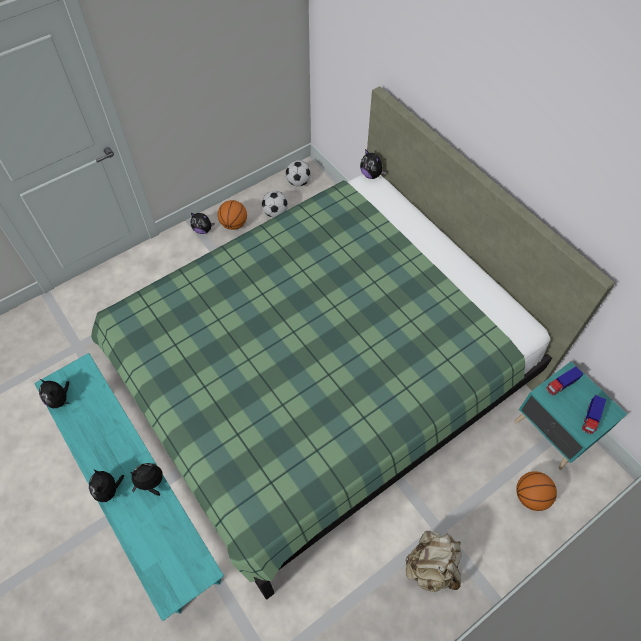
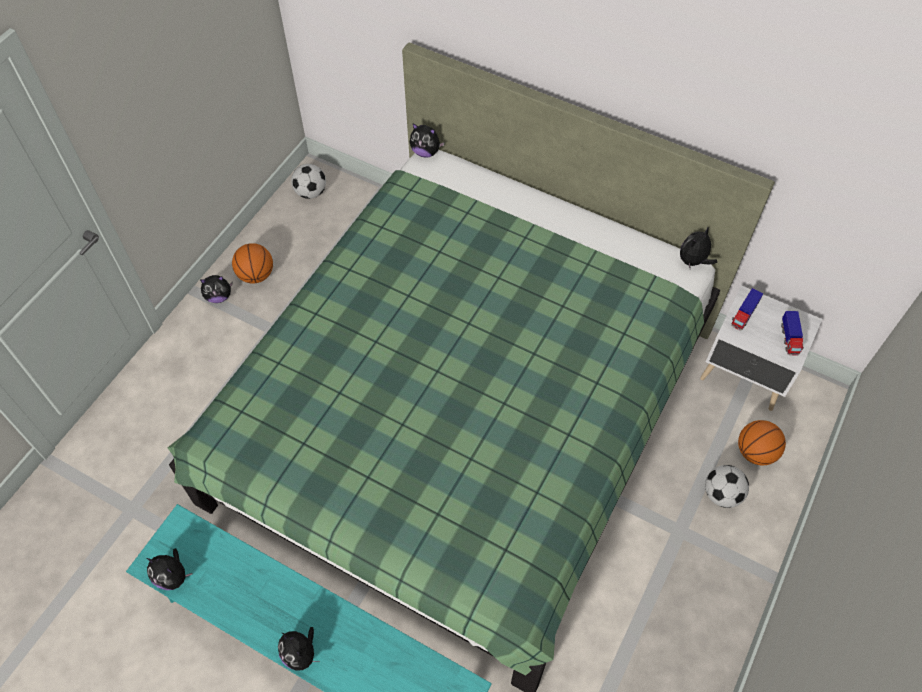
camera: 25 degrees left, 0 degrees up
plush toy [130,463,163,496] -> plush toy moved to [680,228,717,268]
football [262,191,288,218] -> football moved to [705,465,749,508]
beige backpack [405,531,462,592] -> none
turquoise nightstand [514,362,627,470] -> white nightstand [700,286,822,411]

